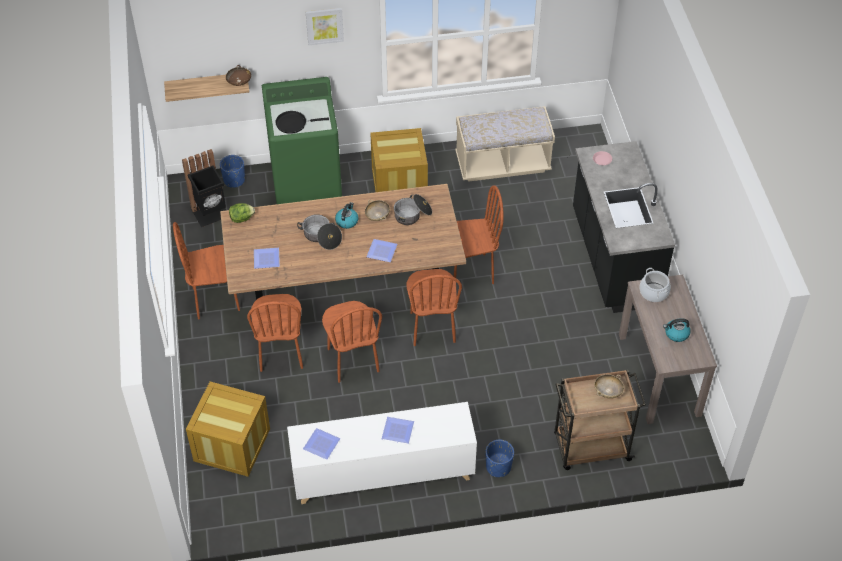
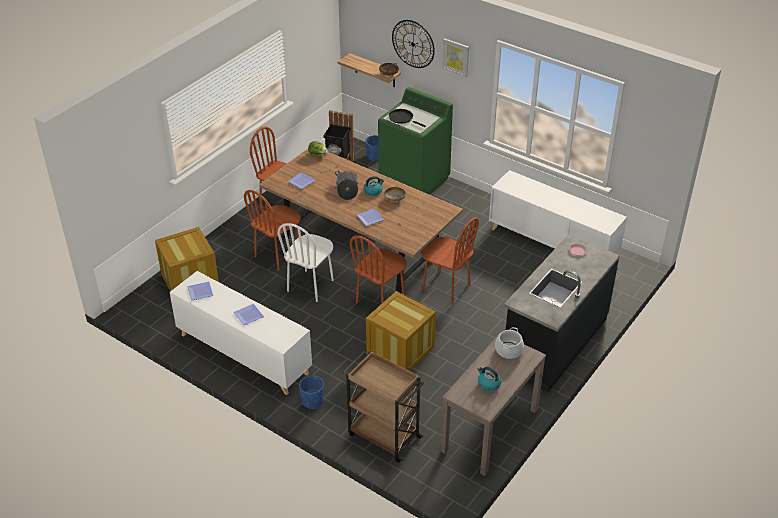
camera: 45 degrees right, 10 degrees down
brown chair [322,301,382,383] -> white chair [278,223,334,302]
crate [370,128,428,192] -> crate moved to [366,291,436,371]
cooking pot [394,194,432,225] -> none
beige bench [455,106,555,182] -> white cabinet [489,170,627,255]
beige bowl [594,374,624,399] -> none
none -> wall clock [392,20,435,68]

